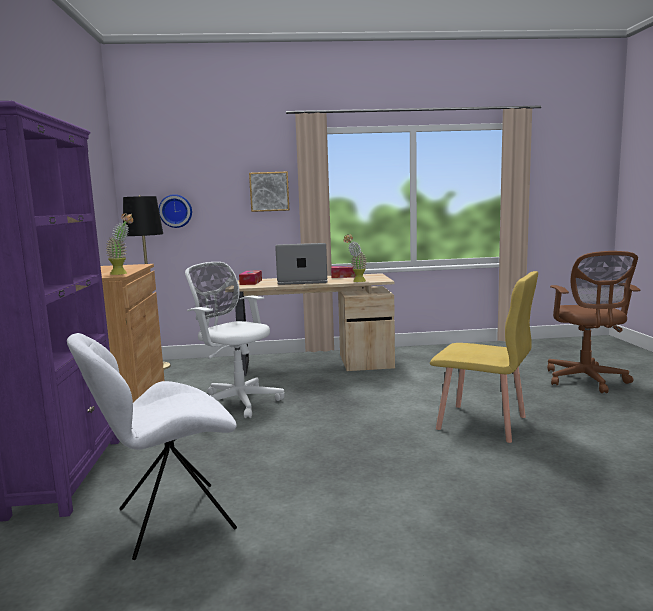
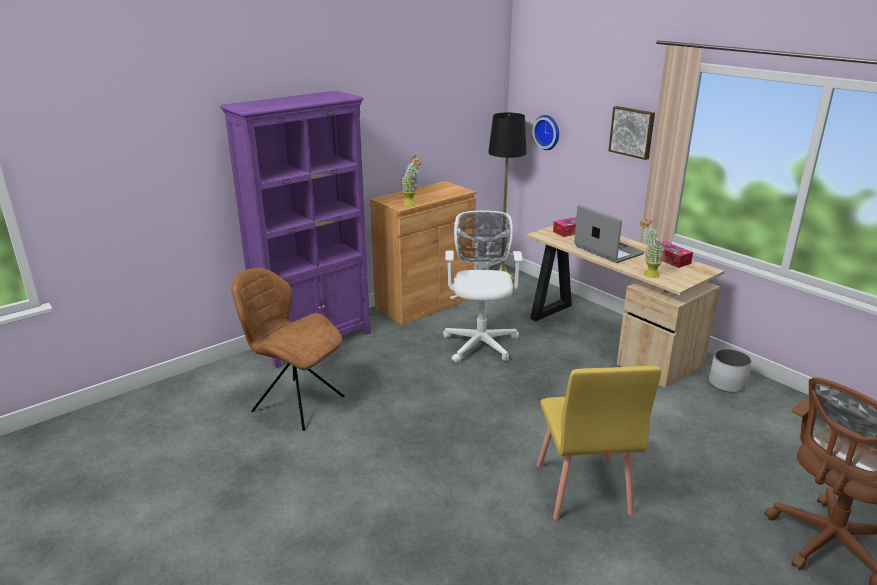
camera: 55 degrees right, 15 degrees up
white chair [67,333,237,560] -> brown chair [231,268,344,431]
none -> white planter [709,349,752,393]

